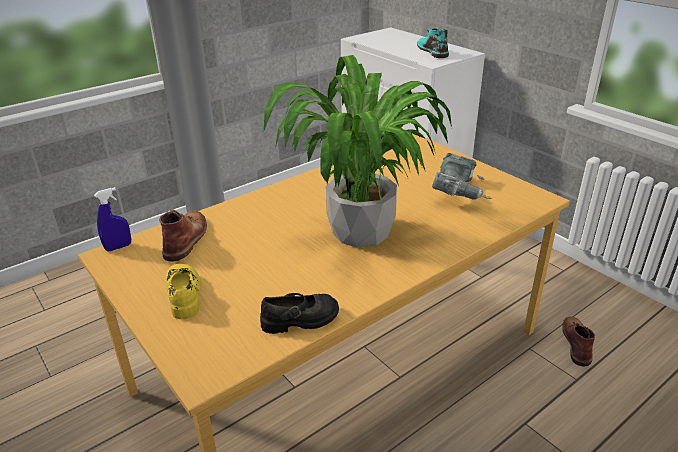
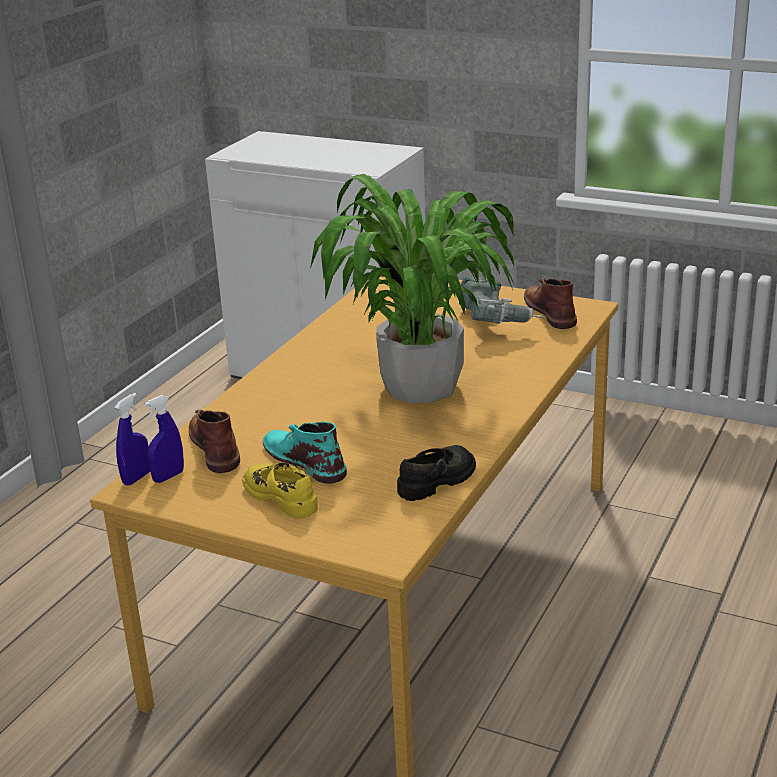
camera: 25 degrees left, 5 degrees down
turquoise boot [417,28,449,58] -> turquoise boot moved to [263,421,347,484]
brown boot [562,316,595,367] -> brown boot moved to [524,278,577,329]
none -> blue spray bottle [144,395,184,483]

